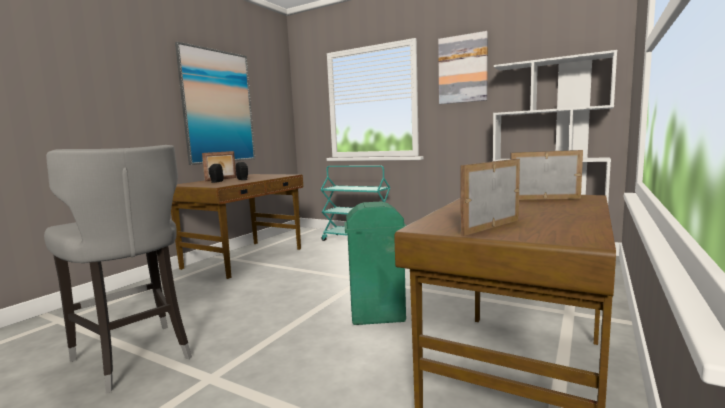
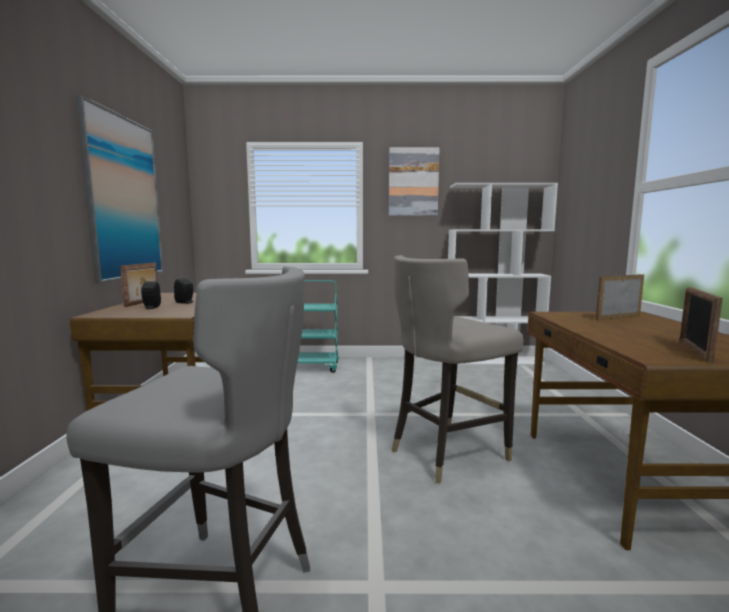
camera: 30 degrees left, 0 degrees up
green trash can [344,202,406,325] -> grey stool [392,255,524,484]

